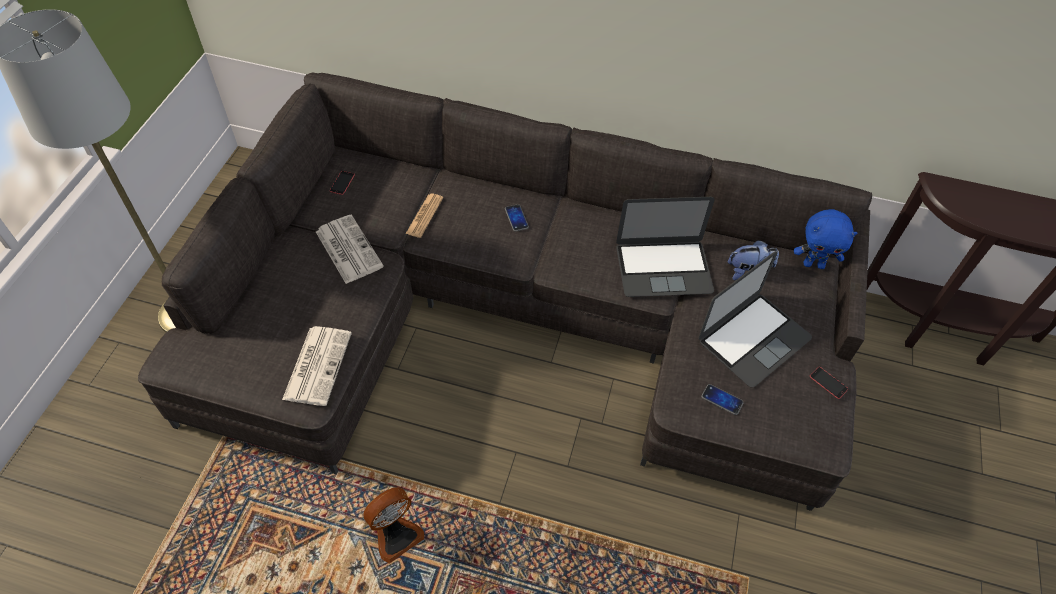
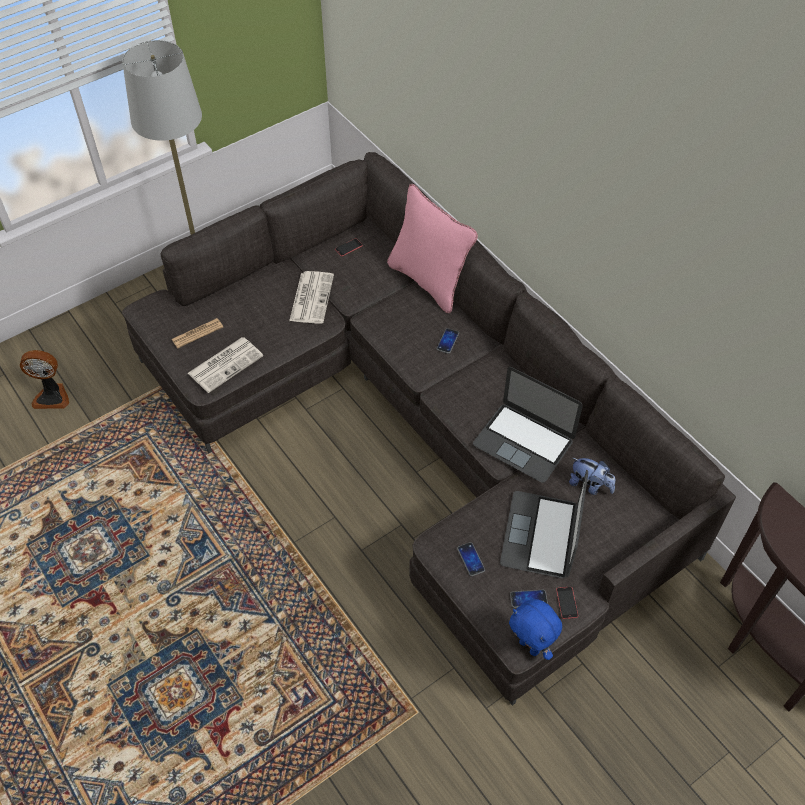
camera: 40 degrees right, 0 degrees up
fan [363,487,424,563] -> fan moved to [20,350,69,409]
newspaper [406,194,443,238] -> newspaper moved to [172,318,223,348]
laptop [698,251,812,387] -> laptop turned 105 degrees clockwise [500,469,588,578]
blue plush toy [794,209,857,269] -> blue plush toy moved to [509,599,562,660]
none -> pink pillow [387,184,478,313]
none -> phone [510,590,548,608]

